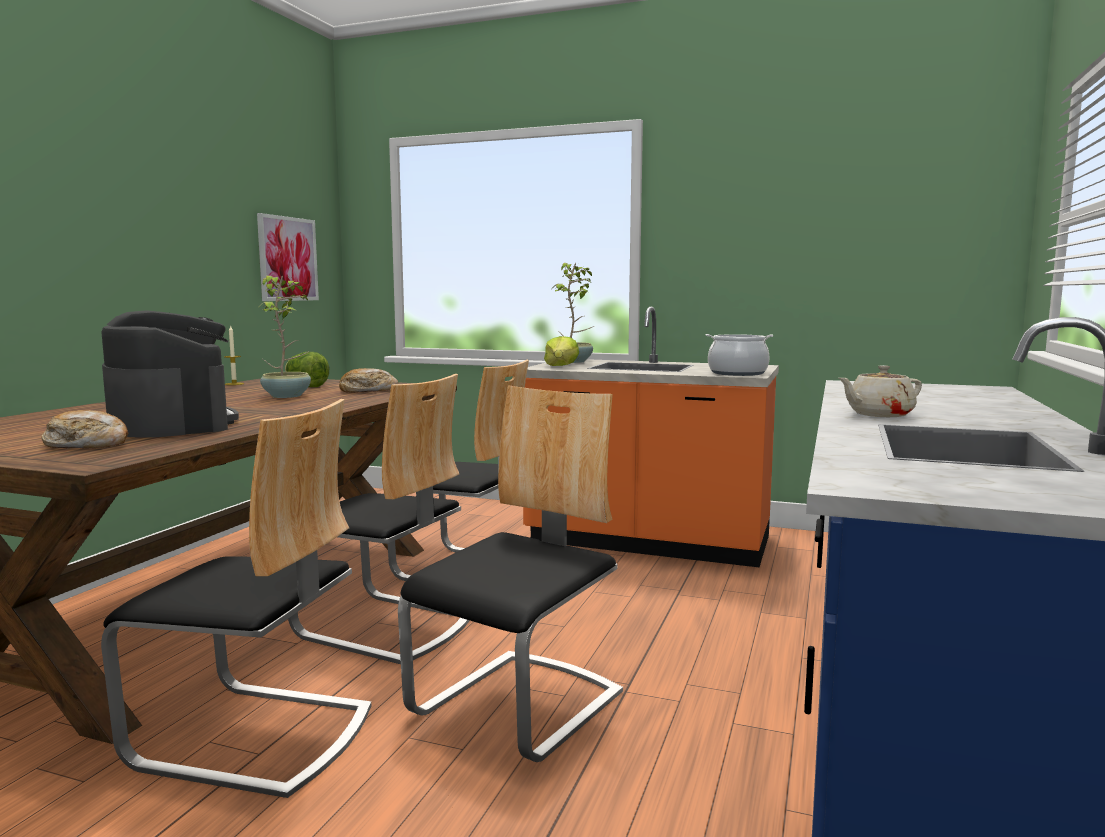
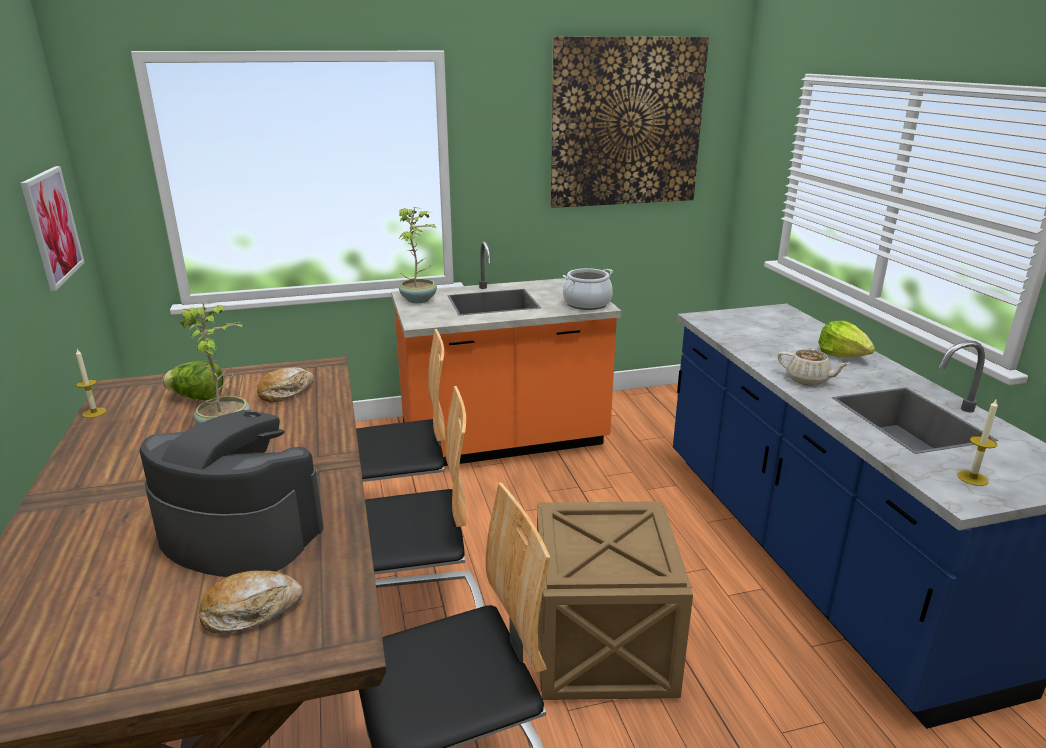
camera: 35 degrees left, 15 degrees up
chair [398,385,623,762] -> crate [537,501,693,700]
lettuce [544,336,579,366] -> lettuce moved to [818,320,875,358]
beige teapot [839,365,922,417] -> beige teapot turned 90 degrees counterclockwise [778,348,849,385]
none -> picture [550,37,709,208]
none -> candle [957,400,998,486]

